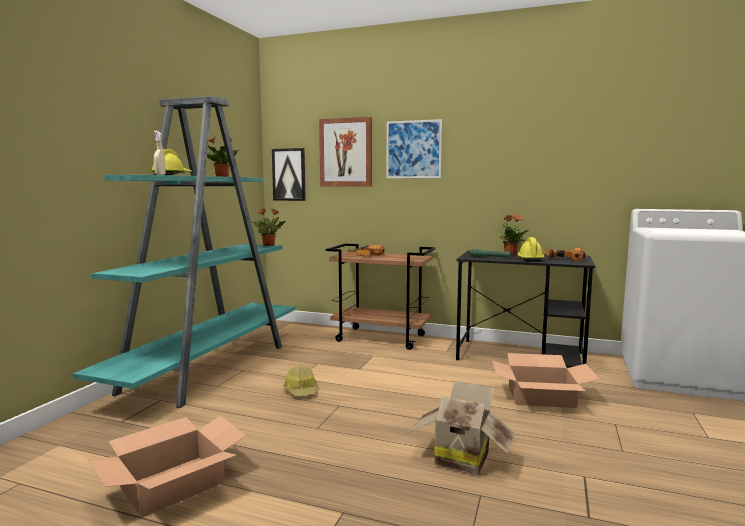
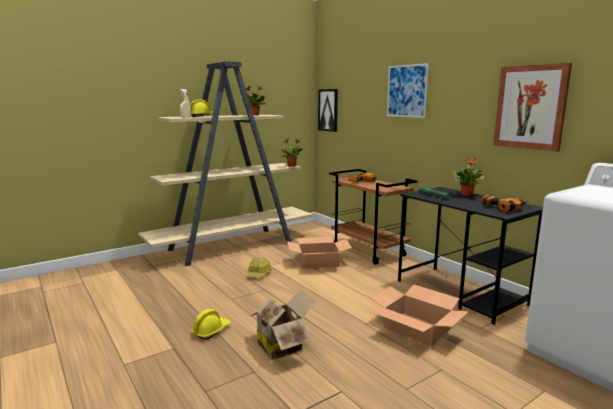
camera: 35 degrees right, 5 degrees up
turquoise bookcase [72,96,295,408] -> beige bookcase [138,61,313,266]
cardboard box [87,416,247,517] -> cardboard box moved to [287,237,352,268]
picture [319,117,372,186] -> picture moved to [493,63,572,151]
yellow hard hat [517,237,545,261] -> yellow hard hat moved to [191,309,231,340]

